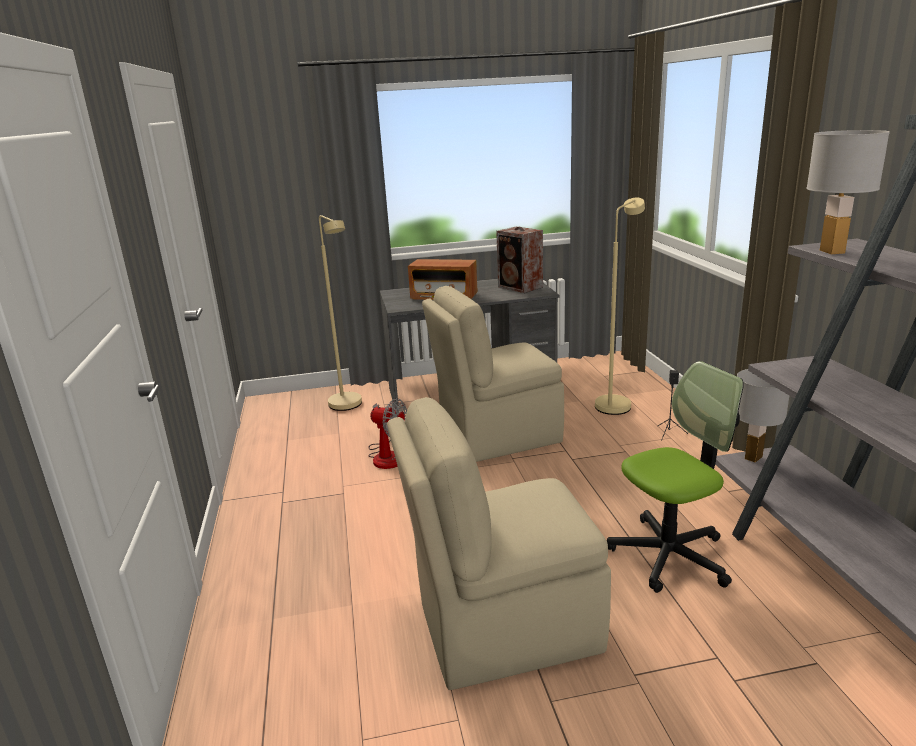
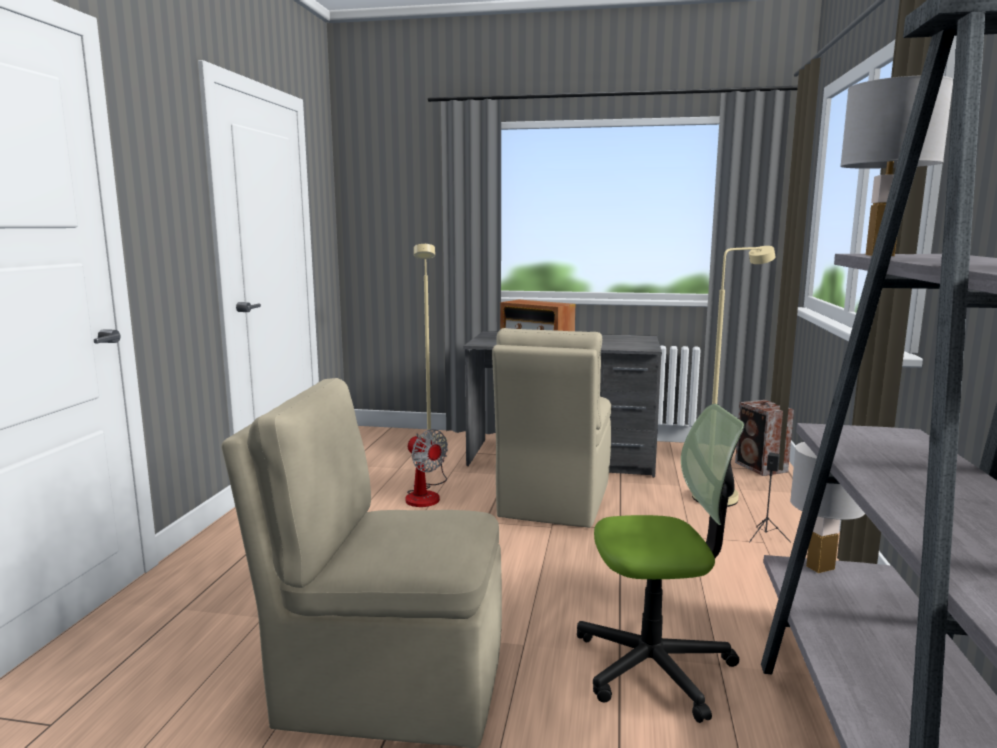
camera: 20 degrees right, 10 degrees down
beige chair [422,286,564,462] -> beige chair turned 75 degrees counterclockwise [492,328,611,528]
speaker [496,227,543,293] -> speaker moved to [735,400,794,476]

